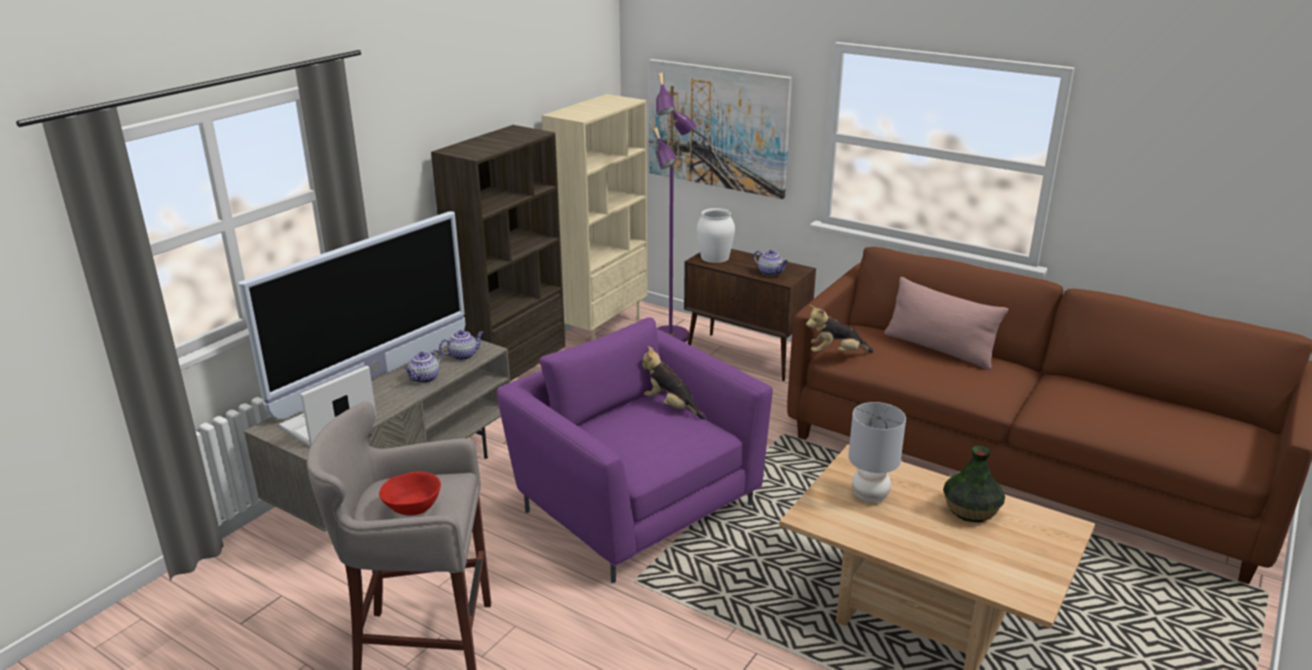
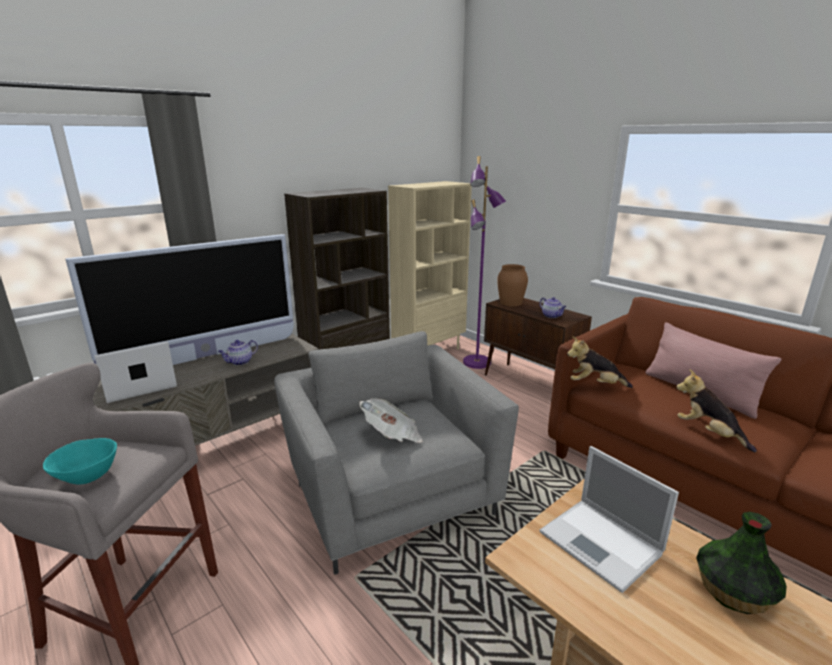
camera: 15 degrees right, 5 degrees down
red bowl [379,472,441,516] -> turquoise bowl [43,438,117,485]
teapot [439,330,484,360] -> none
purple armchair [497,317,773,583] -> grey armchair [274,331,519,575]
plush toy [642,346,707,420] -> plush toy moved to [676,370,757,452]
picture [649,59,792,199] -> none
white vase [697,208,735,263] -> brown vase [497,264,528,306]
grey table lamp [848,402,906,502] -> laptop [540,446,679,593]
none -> newspaper [359,398,423,443]

